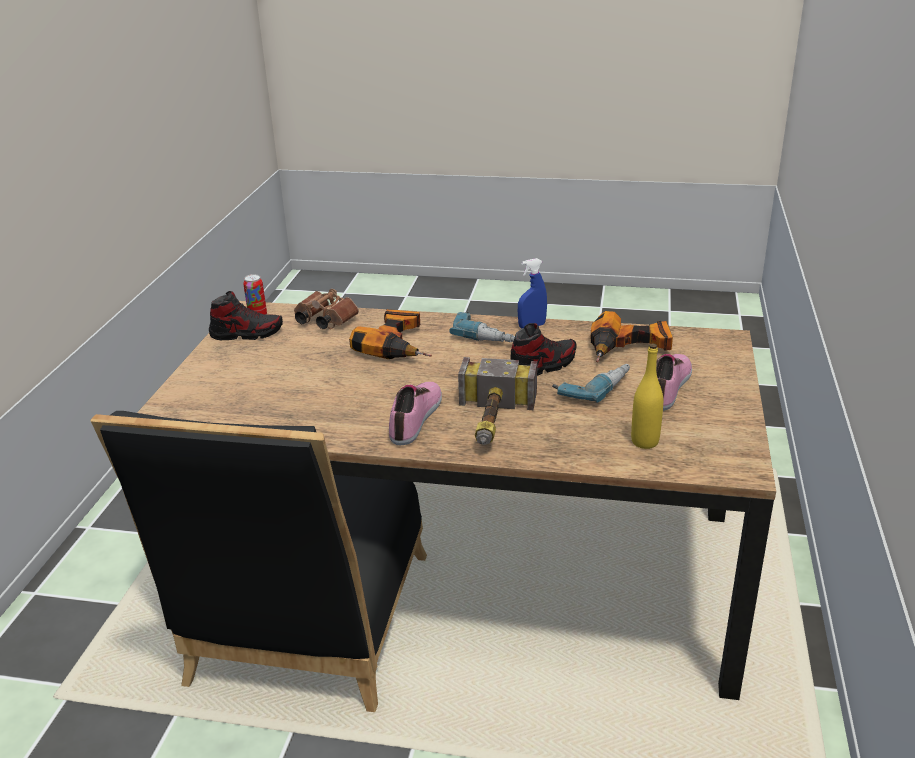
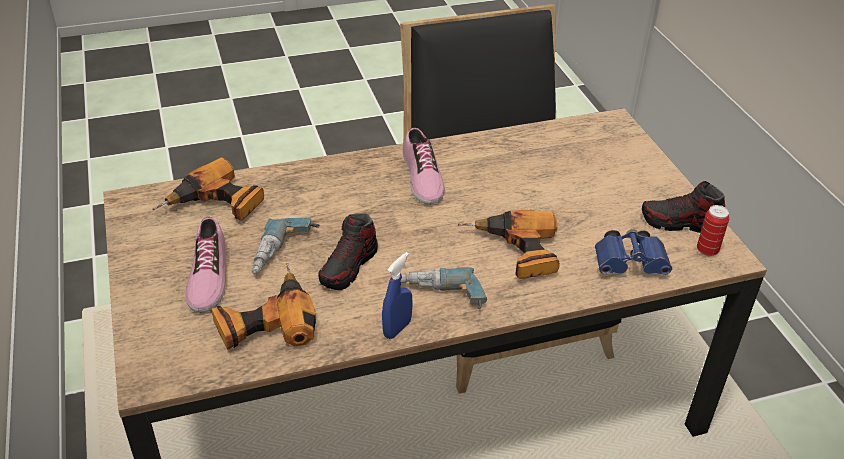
camera: 150 degrees right, 10 degrees up
shoe [209,291,283,340] -> shoe turned 45 degrees clockwise [642,181,725,233]
brown binoculars [294,289,359,329] -> blue binoculars [595,229,672,275]
hammer [458,357,537,445] -> none
yellow bottle [631,343,663,449] -> power drill [152,157,264,220]

